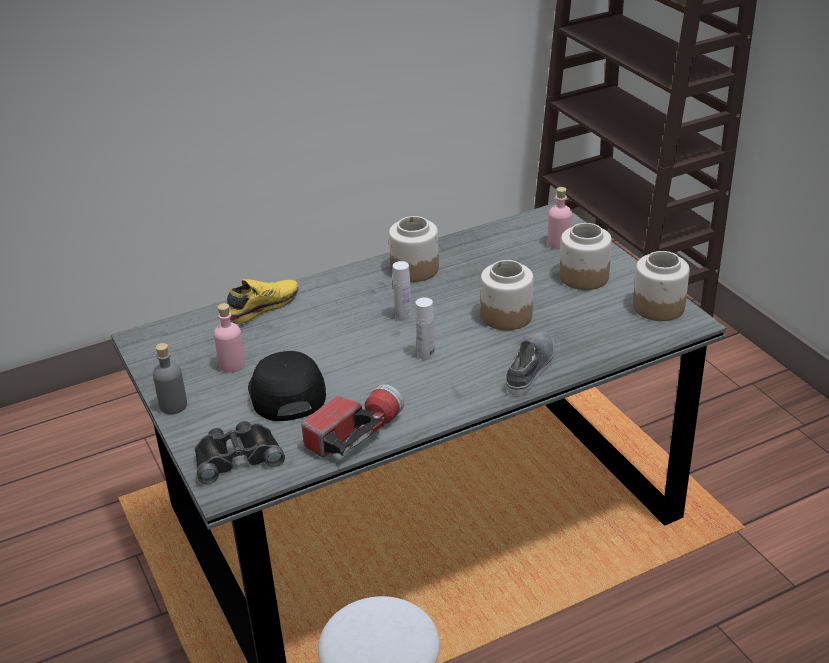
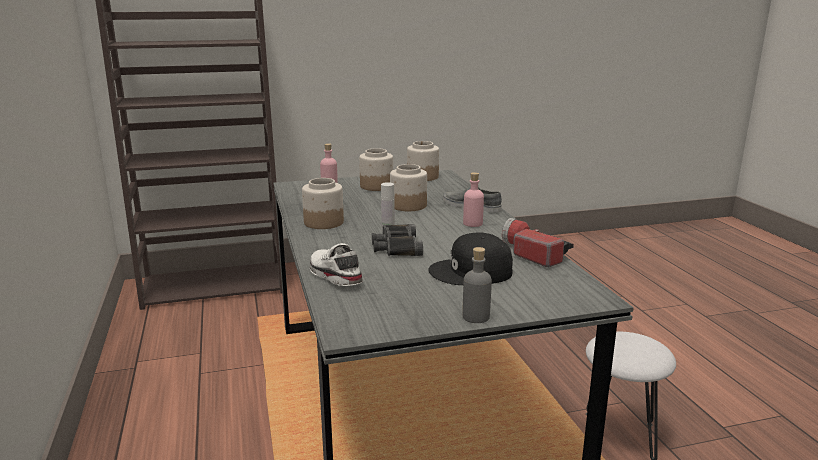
camera: 80 degrees left, 15 degrees down
black binoculars [195,421,285,484] -> black binoculars moved to [372,224,423,256]
pink bottle [214,303,245,373] -> pink bottle moved to [463,172,484,227]
yellow shoe [227,279,299,325] -> white shoe [310,243,363,286]
white bottle [415,297,435,360] -> none

